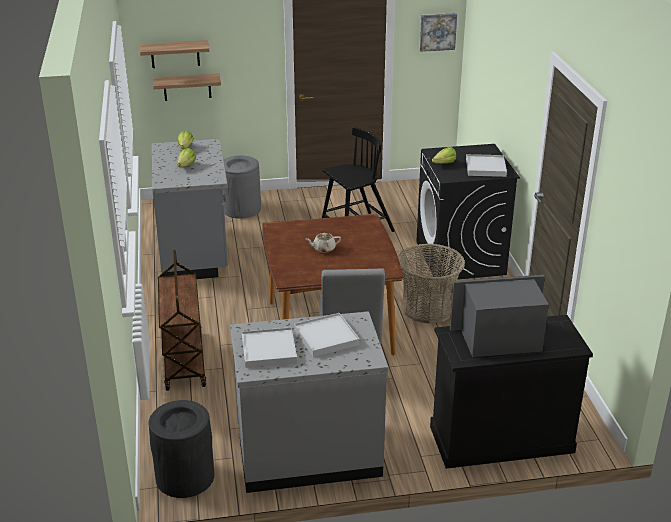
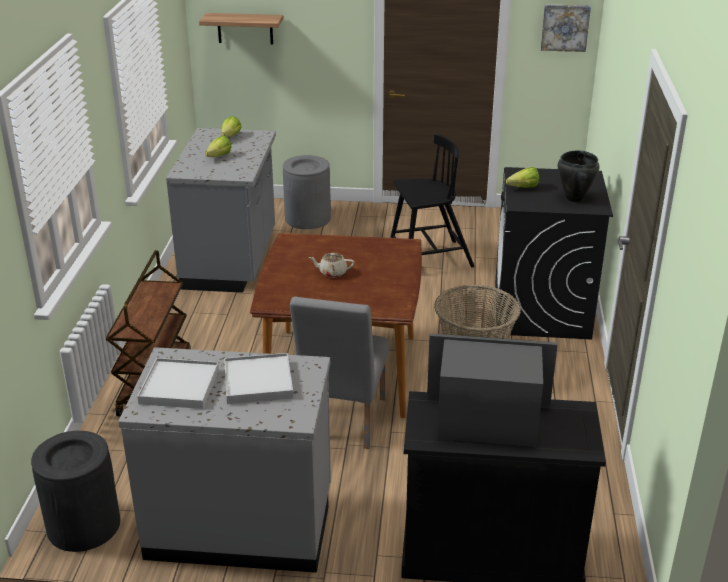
camera: 15 degrees right, 0 degrees up
shelf [153,73,221,101] -> none
white tray [466,154,507,177] -> black cooking pot [557,151,599,202]

